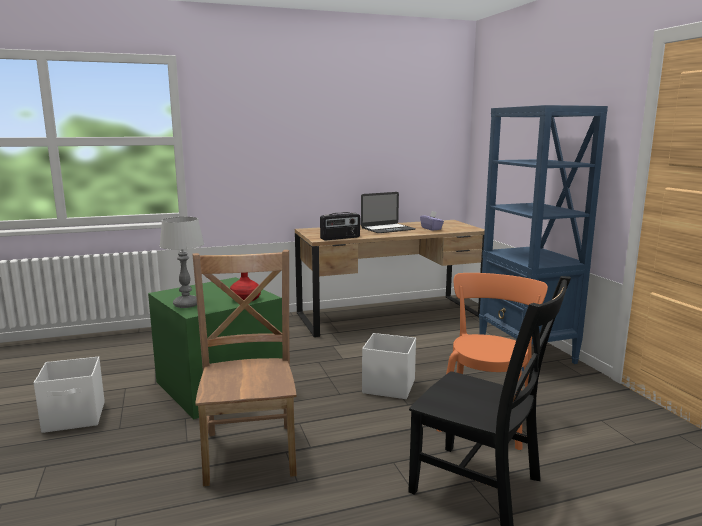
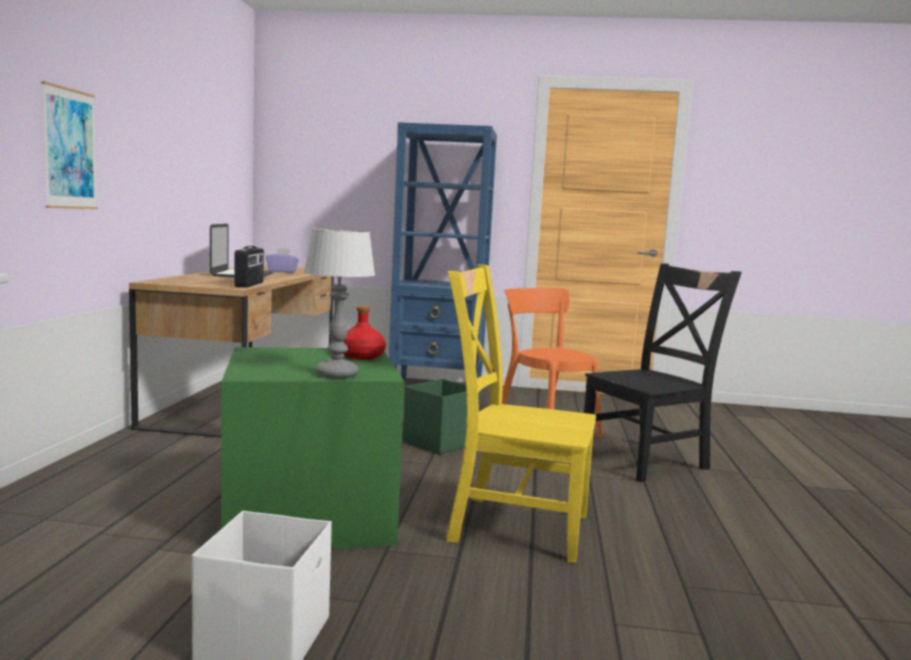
camera: 65 degrees left, 5 degrees down
brown chair [192,250,297,486] -> yellow chair [446,264,596,563]
white storage box [362,333,416,399] -> green storage box [403,379,480,455]
none -> picture [41,81,98,209]

